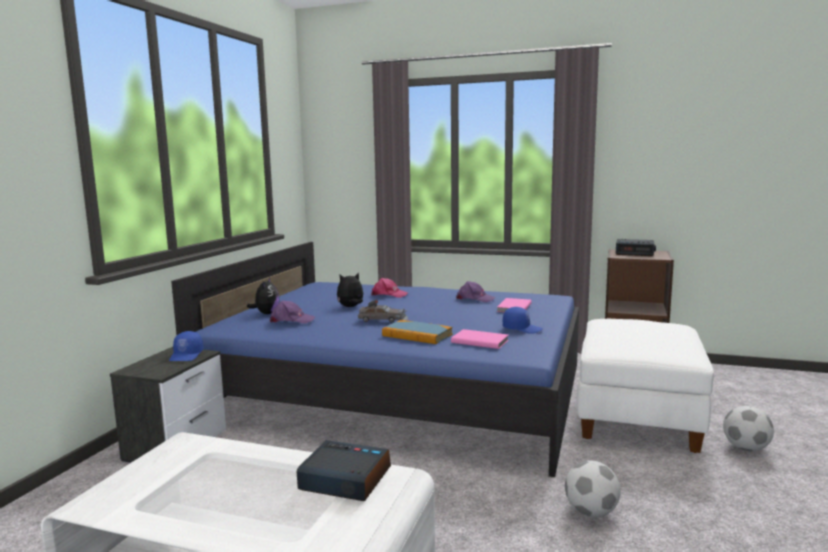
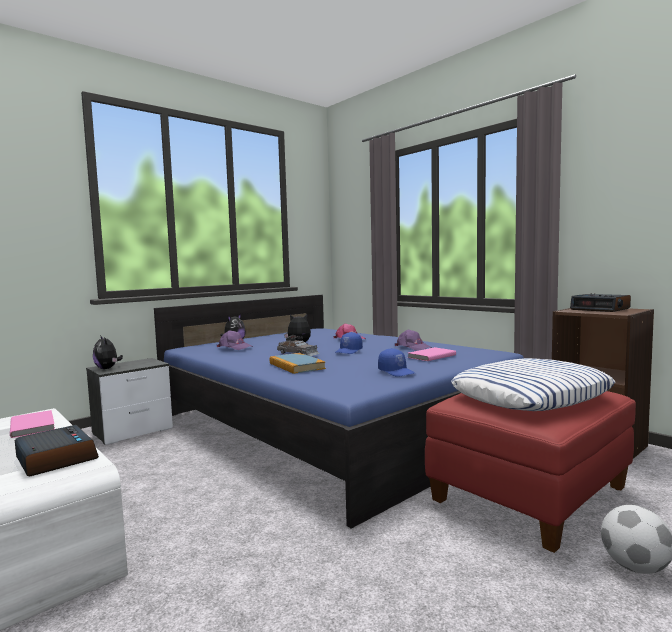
camera: 30 degrees right, 5 degrees down
blue cap [169,331,203,361] -> blue cap moved to [335,332,363,354]
pink book [451,329,508,349] -> pink book moved to [10,410,55,438]
football [565,460,621,517] -> none
white ottoman [576,319,714,453] -> red ottoman [425,391,636,553]
none -> plush toy [93,335,123,369]
none -> pillow [451,358,615,411]

